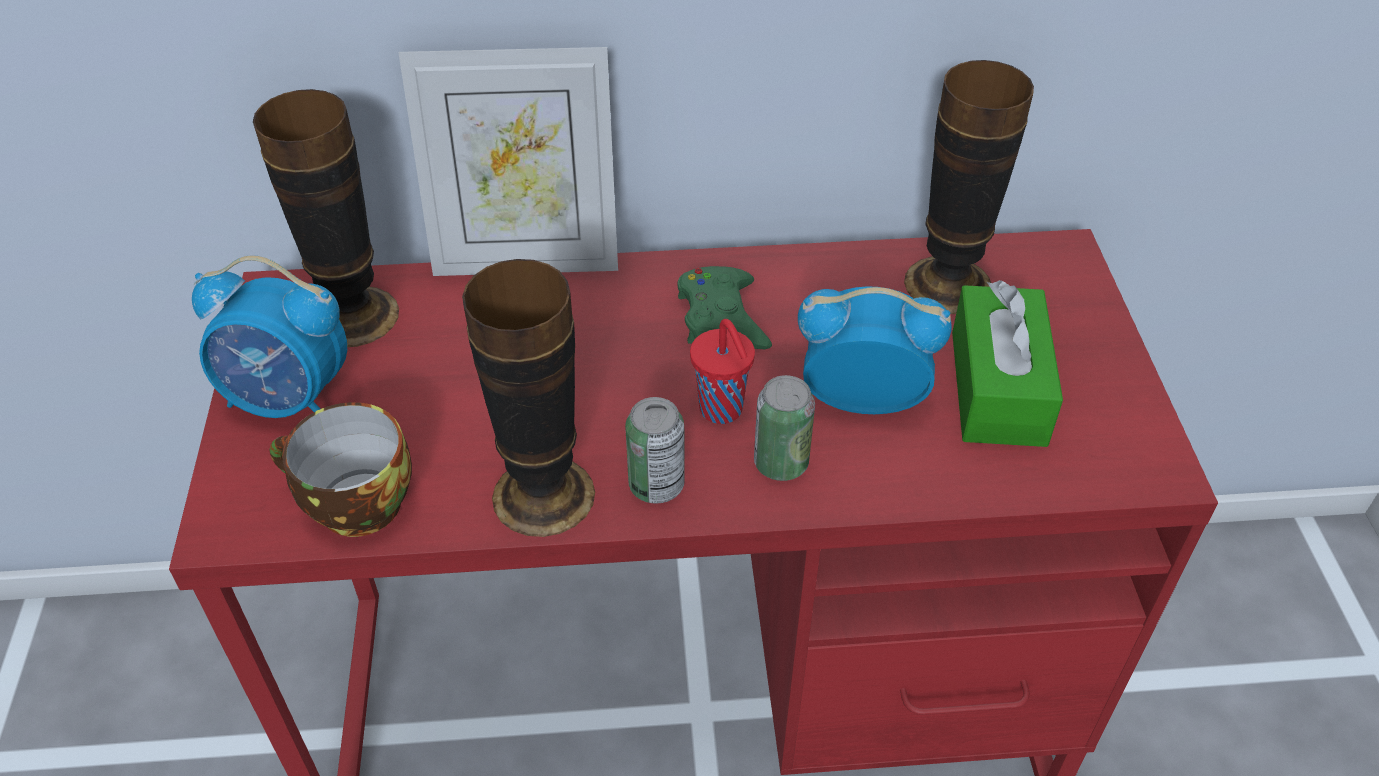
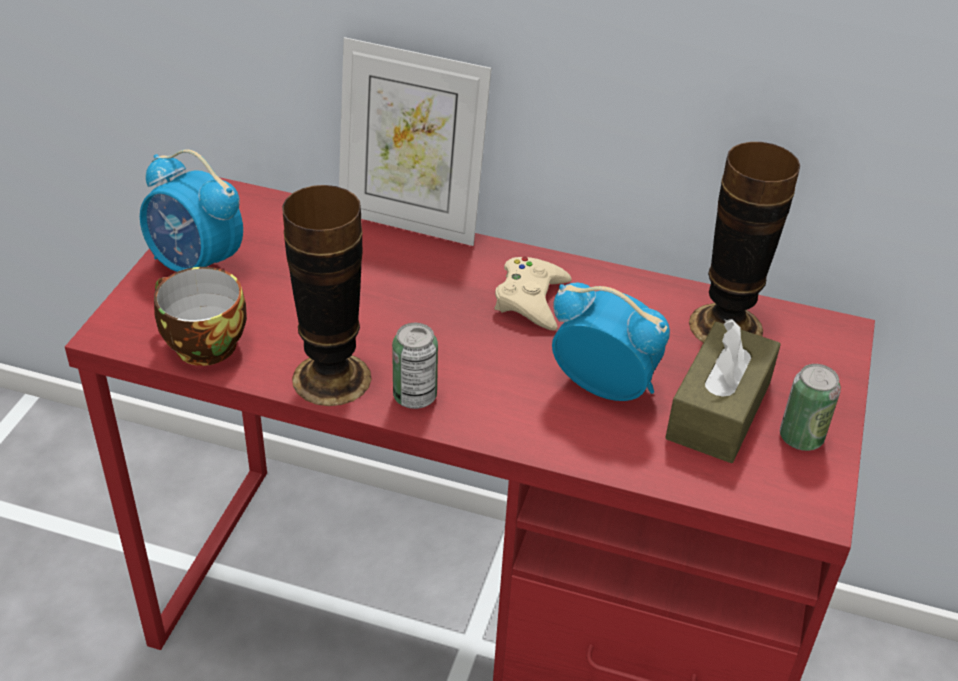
camera: 20 degrees right, 5 degrees down
vase [253,89,399,347] -> none
green game controller [678,266,772,349] -> beige game controller [494,257,572,331]
red cup [690,319,755,424] -> none
can [754,375,815,481] -> can moved to [780,364,841,451]
green tissue box [952,280,1063,447] -> brown tissue box [665,319,781,463]

